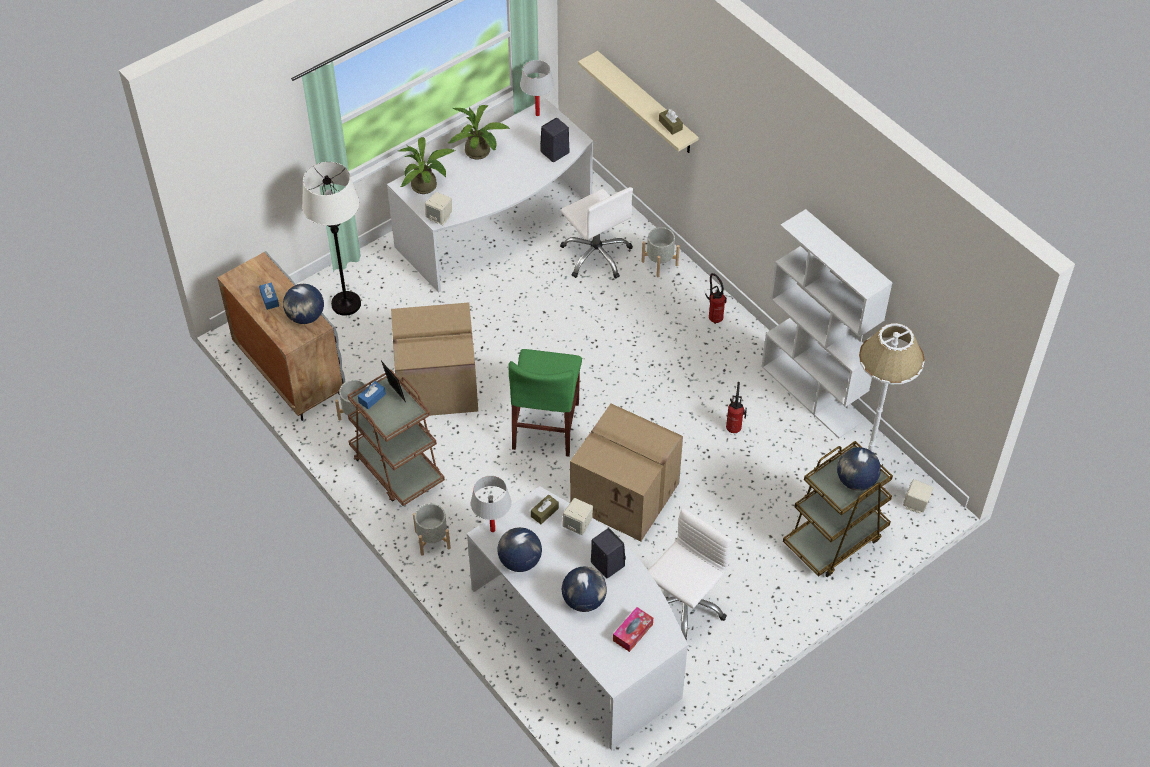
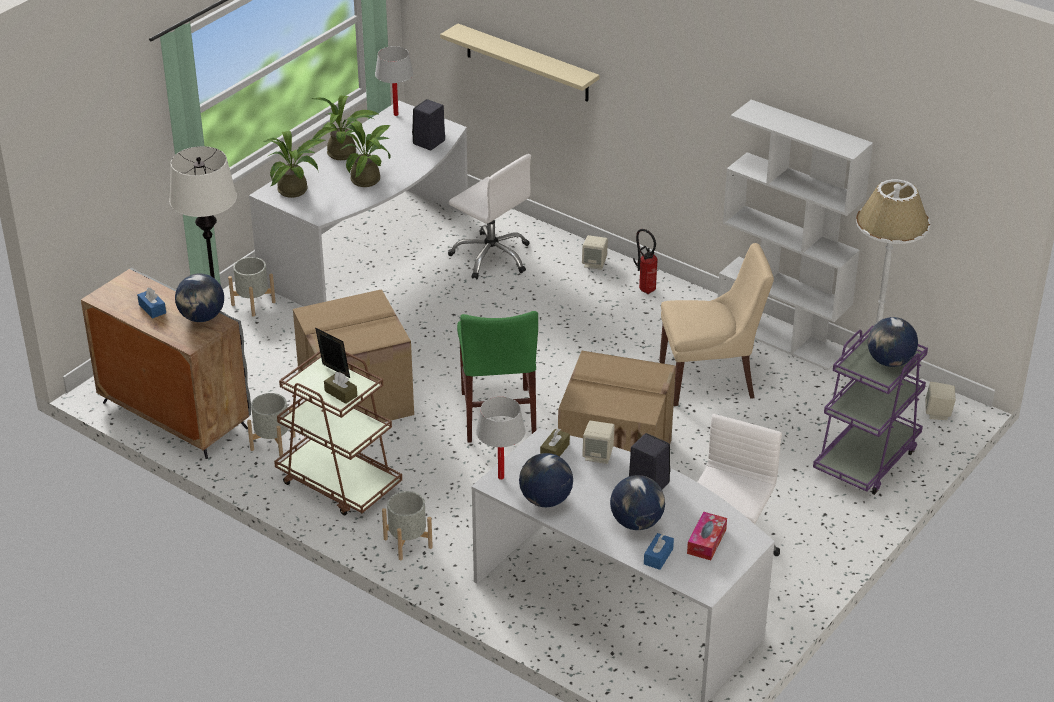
camera: 15 degrees left, 15 degrees down
blue tissue box [358,381,386,409] -> blue tissue box moved to [644,533,674,570]
beige speaker [425,192,452,225] -> beige speaker moved to [582,235,608,270]
grey planter [642,227,680,277] -> grey planter moved to [228,257,276,317]
brown tissue box [659,109,683,135] -> brown tissue box moved to [324,372,357,404]
fire extinguisher [726,382,747,433] -> beige chair [659,243,774,406]
brown cart [783,441,893,577] -> purple cart [813,326,928,495]
none -> potted plant [340,121,391,187]

